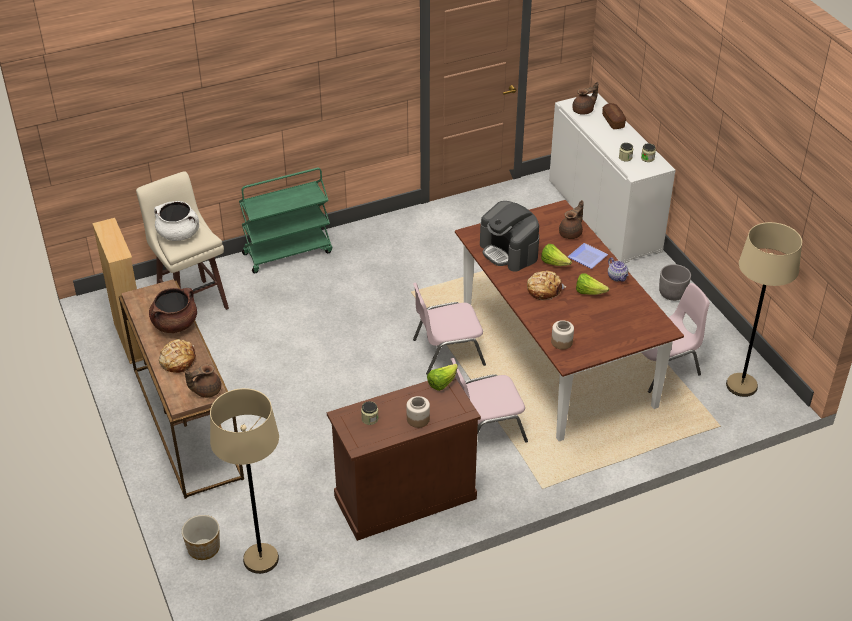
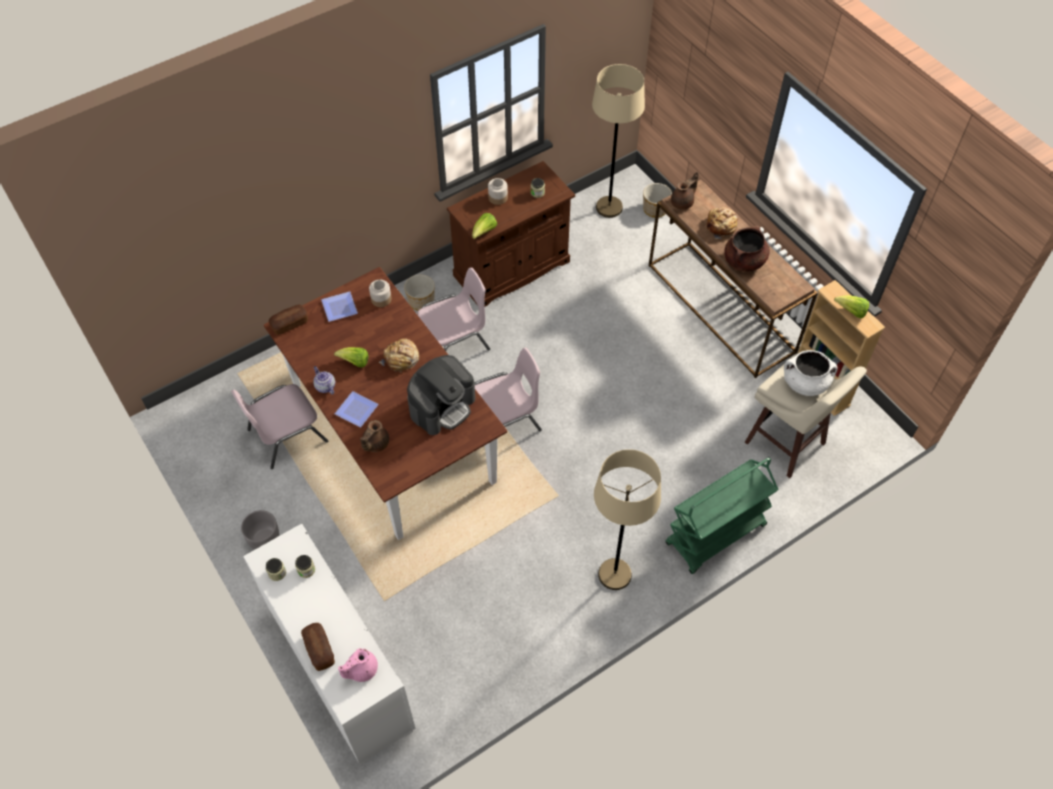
camera: 170 degrees right, 15 degrees up
coffee machine [480,201,539,272] -> coffee machine turned 90 degrees clockwise [407,355,475,435]
lettuce [541,244,572,266] -> lettuce moved to [834,295,869,318]
brown teapot [572,82,598,115] -> pink teapot [338,648,378,682]
beige floor lamp [726,222,802,397] -> beige floor lamp moved to [594,449,661,590]
none -> bread [269,305,308,335]
none -> plate [321,291,358,322]
none -> planter [404,275,435,311]

